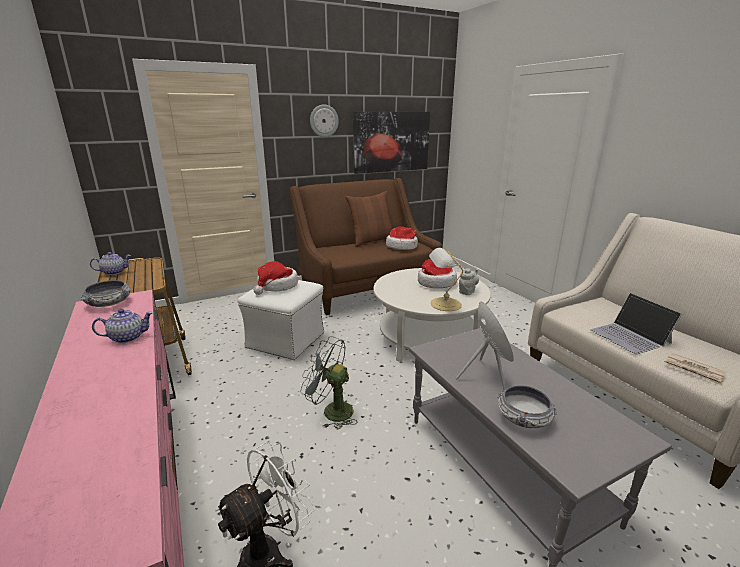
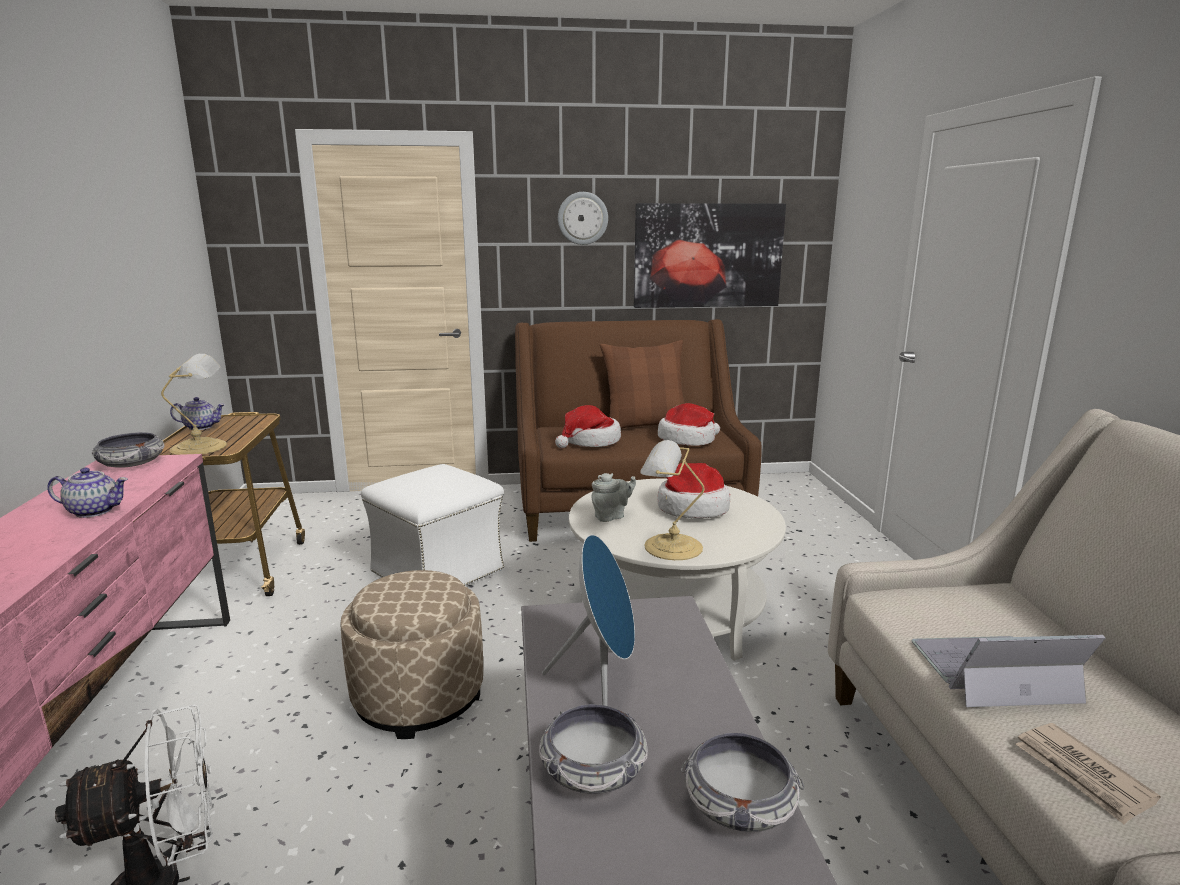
camera: 20 degrees right, 5 degrees down
hat [253,261,298,295] -> hat moved to [555,405,621,448]
grey fan [300,336,357,430] -> beige ottoman [340,570,483,739]
grey teapot [459,268,479,295] -> grey teapot moved to [592,473,636,522]
laptop [590,293,682,354] -> laptop turned 90 degrees clockwise [911,635,1105,707]
none -> table lamp [161,354,227,455]
none -> bowl [681,732,804,832]

